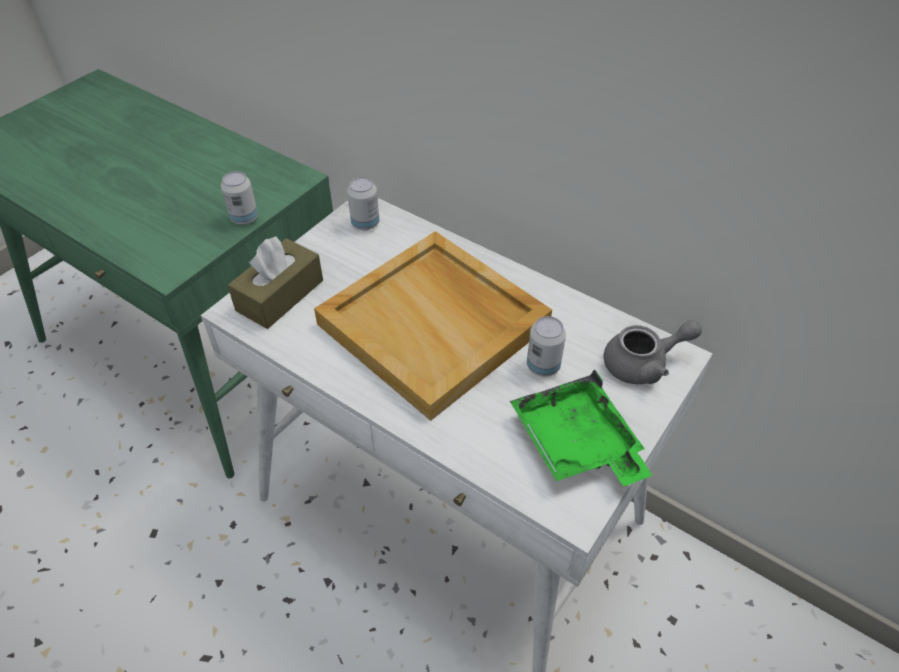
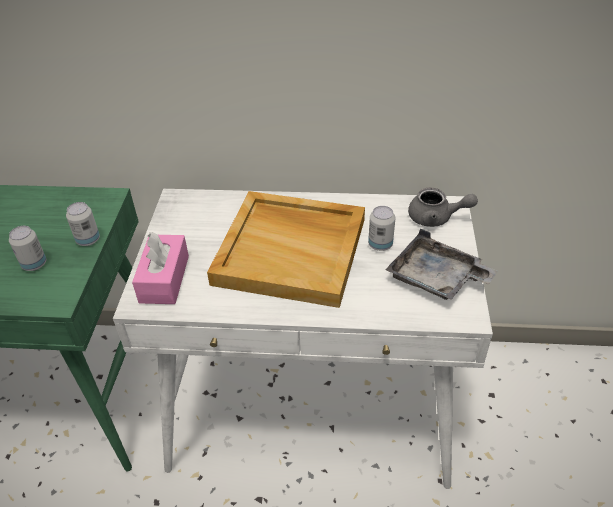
camera: 30 degrees left, 5 degrees down
brown tissue box [228,237,323,329] -> pink tissue box [132,232,189,304]
can [347,177,379,230] -> can moved to [9,226,46,271]
green tray [510,369,652,486] -> grey tray [385,229,498,300]
grey teapot [604,320,702,384] -> grey teapot turned 60 degrees clockwise [408,188,478,227]

